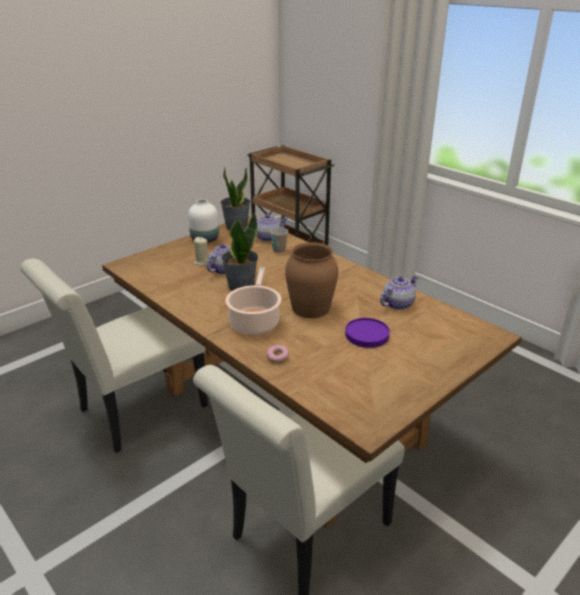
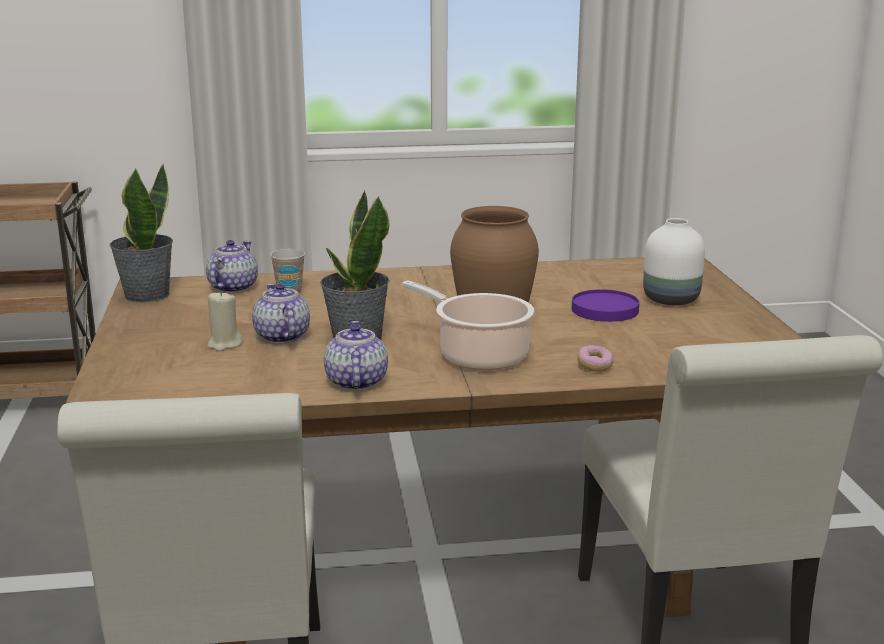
camera: 55 degrees left, 10 degrees down
white vase [188,199,219,243] -> white vase moved to [643,218,705,305]
teapot [380,275,419,310] -> teapot moved to [324,321,388,391]

